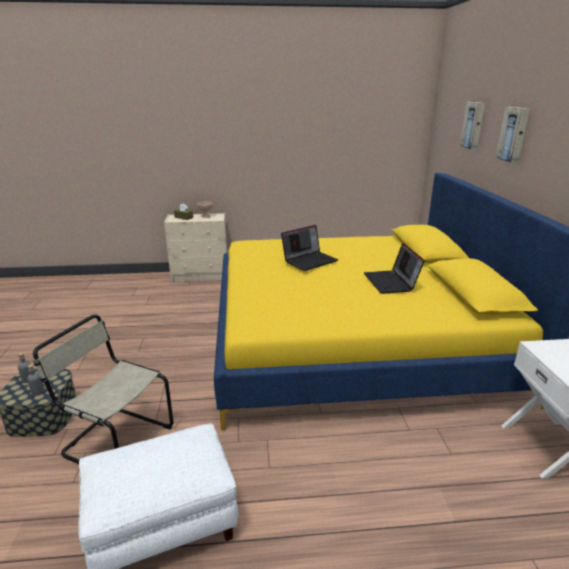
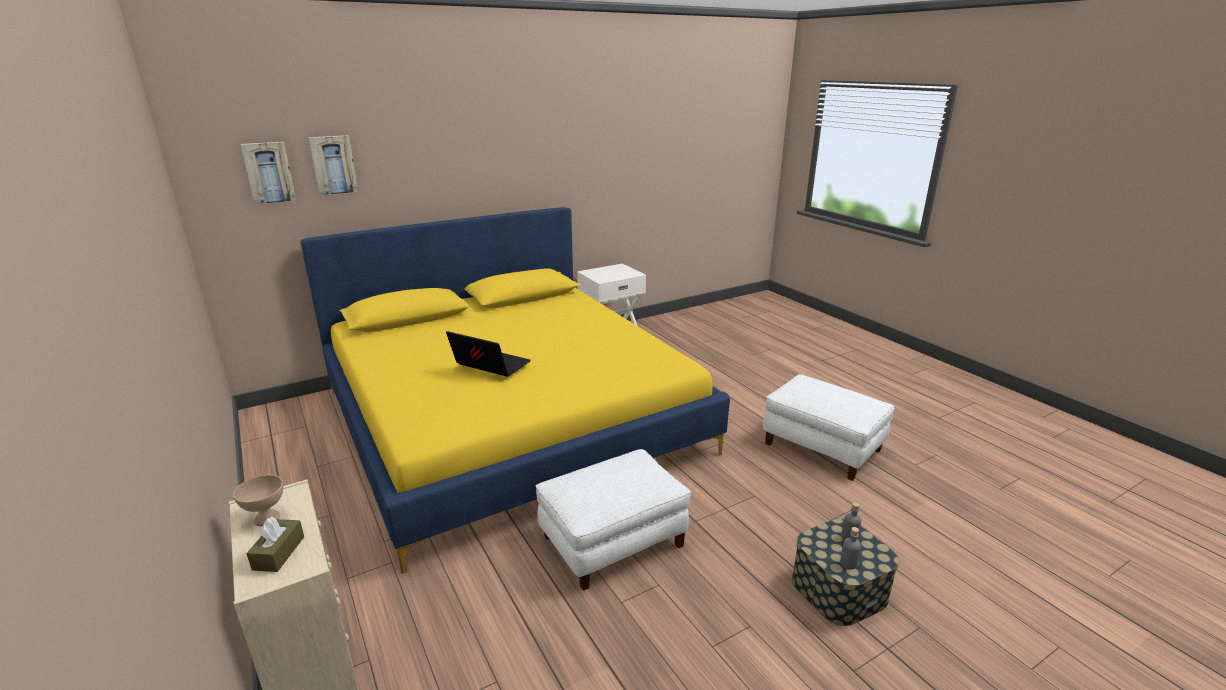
camera: 115 degrees left, 0 degrees up
beige chair [33,314,173,464] -> none
laptop [364,243,425,294] -> none
picture [496,107,530,163] -> picture moved to [240,142,296,204]
none -> white ottoman [536,449,691,591]

